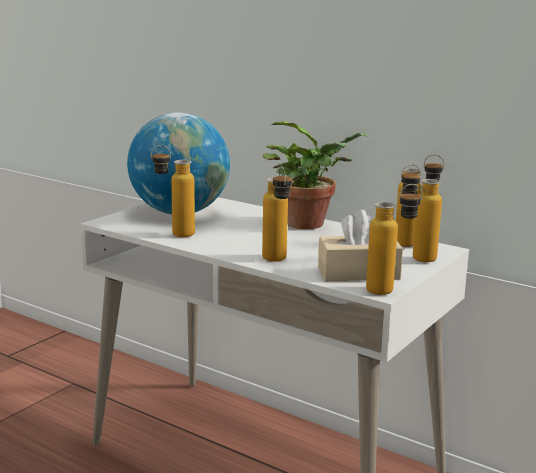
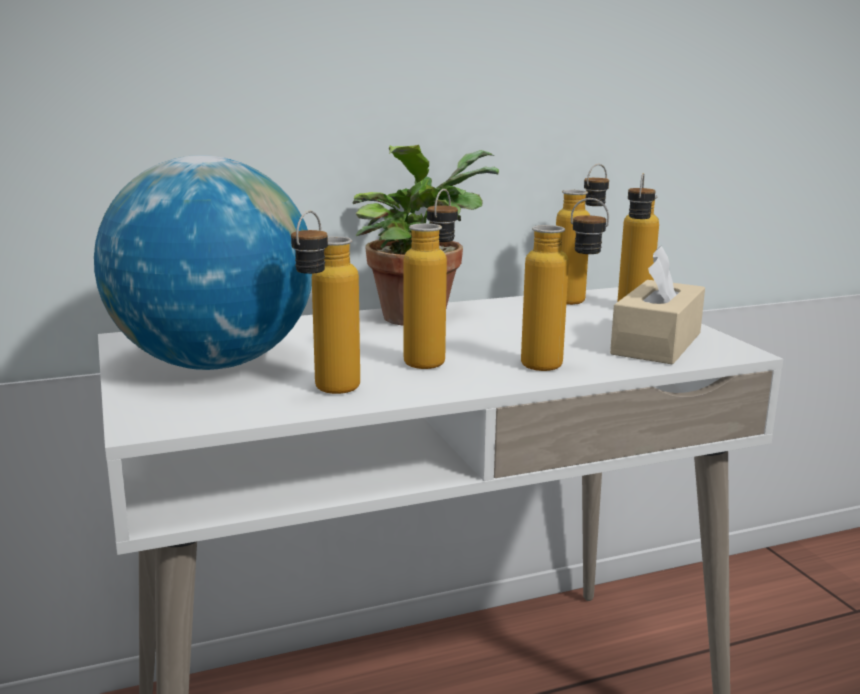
camera: 55 degrees left, 0 degrees up
bottle [366,184,422,295] -> bottle moved to [404,189,458,369]

